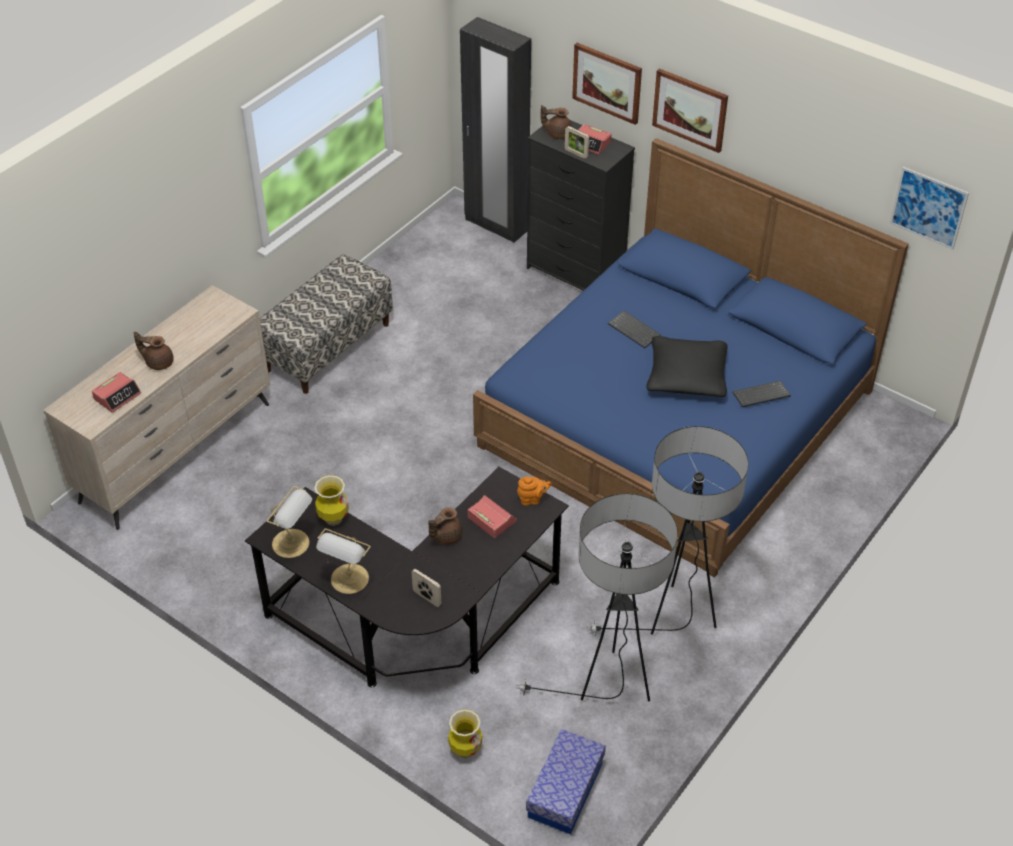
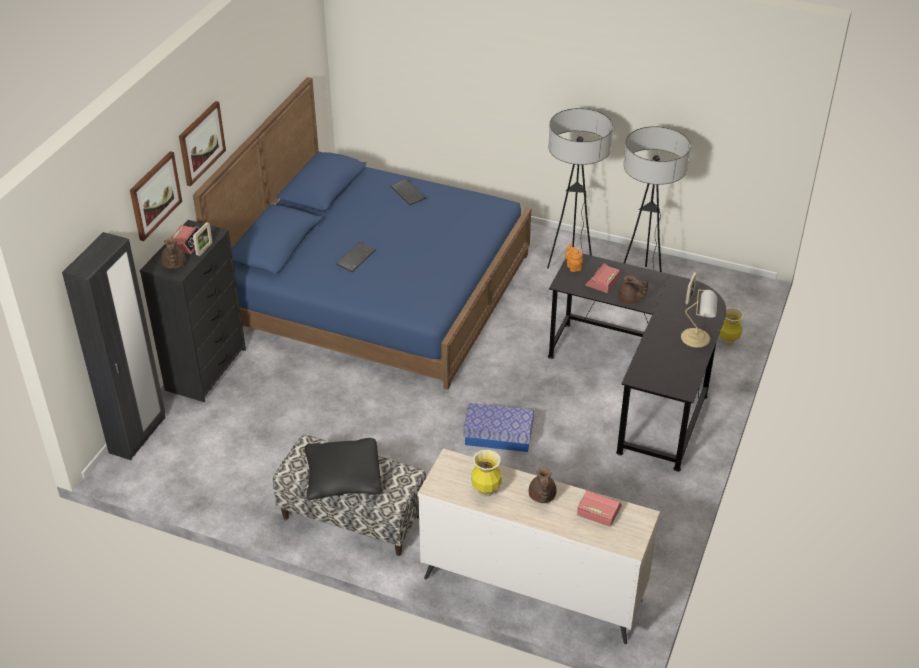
camera: 105 degrees left, 5 degrees down
table lamp [267,486,312,558] -> none
vase [314,475,349,526] -> vase moved to [471,450,502,497]
storage box [526,729,606,835] -> storage box moved to [463,403,534,452]
black pillow [646,336,728,397] -> black pillow moved to [305,438,382,500]
picture [890,167,969,250] -> none

